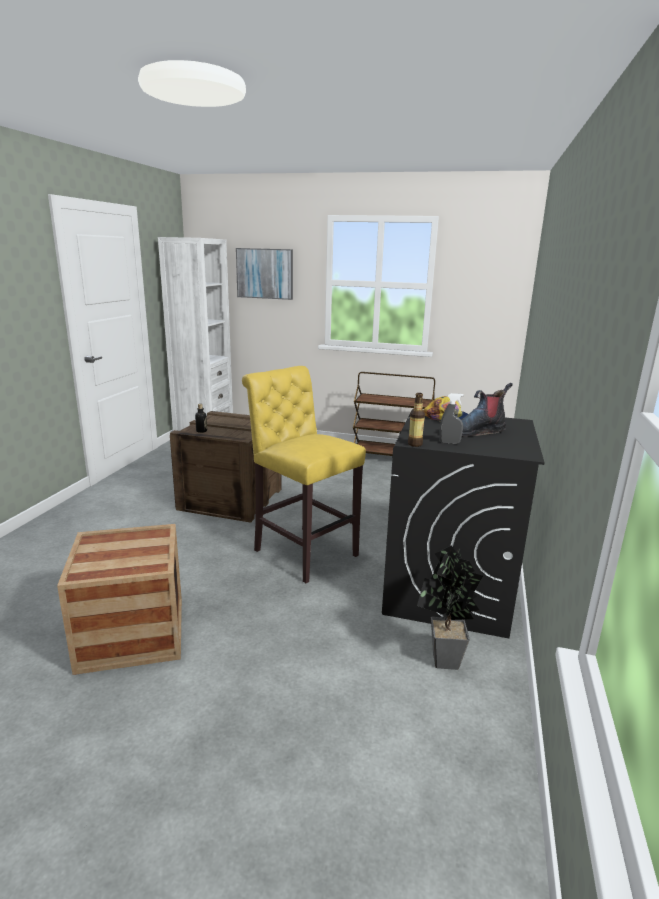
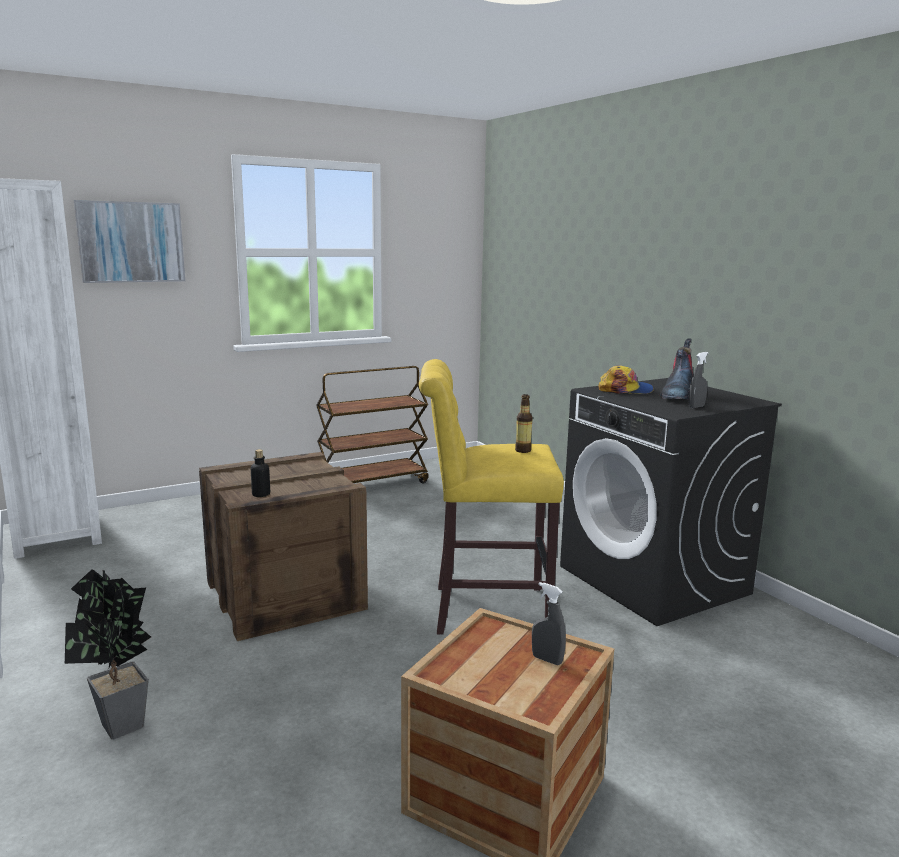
camera: 45 degrees left, 5 degrees down
bottle [408,393,425,447] -> bottle moved to [515,394,533,453]
potted plant [417,546,483,670] -> potted plant moved to [65,569,151,739]
none -> grey spray bottle [532,582,566,665]

